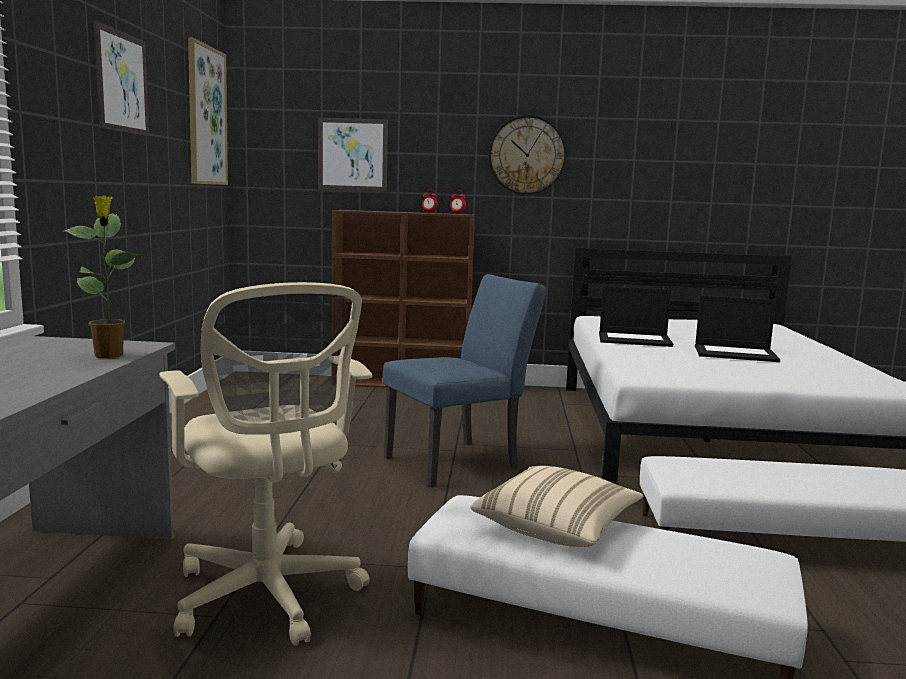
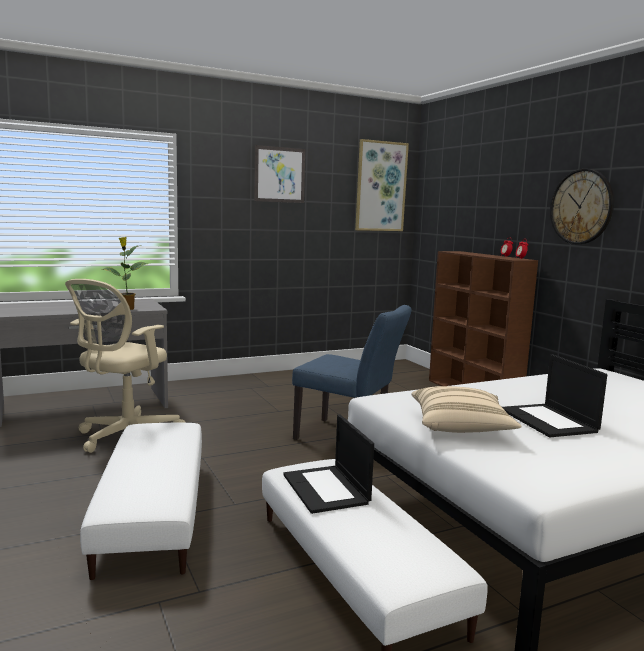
camera: 60 degrees right, 0 degrees up
picture [318,117,388,191] -> none
beige pillow [470,466,643,547] -> beige pillow moved to [411,386,522,433]
laptop [599,286,673,347] -> laptop moved to [283,414,374,514]

